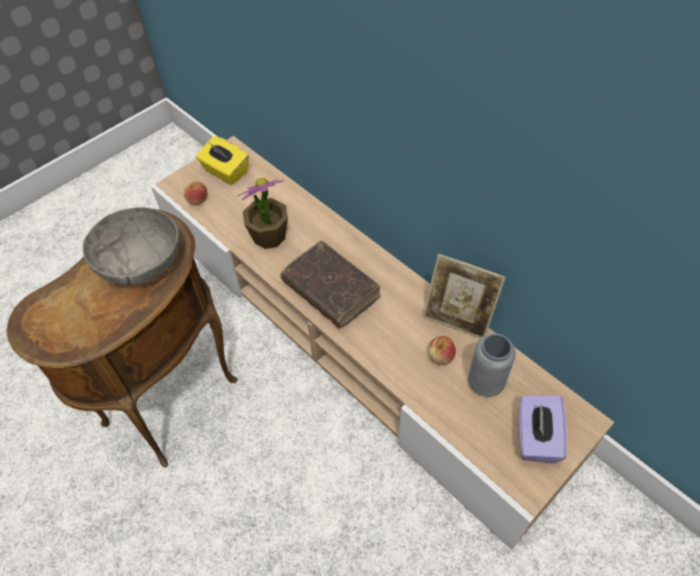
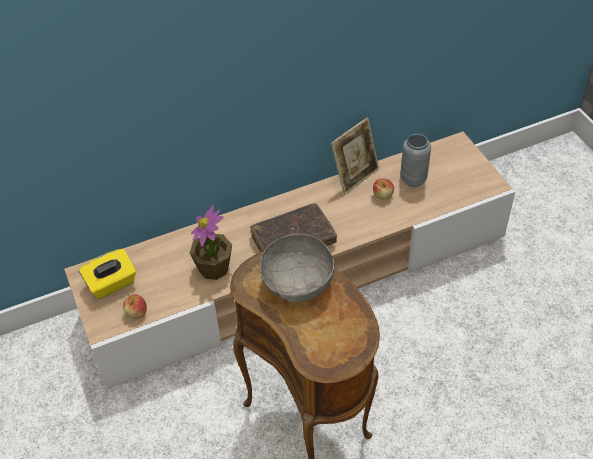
camera: 70 degrees left, 5 degrees down
purple tissue box [519,395,567,464] -> none

